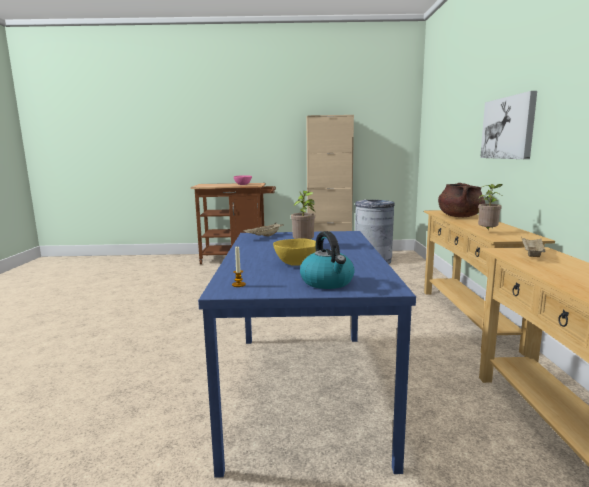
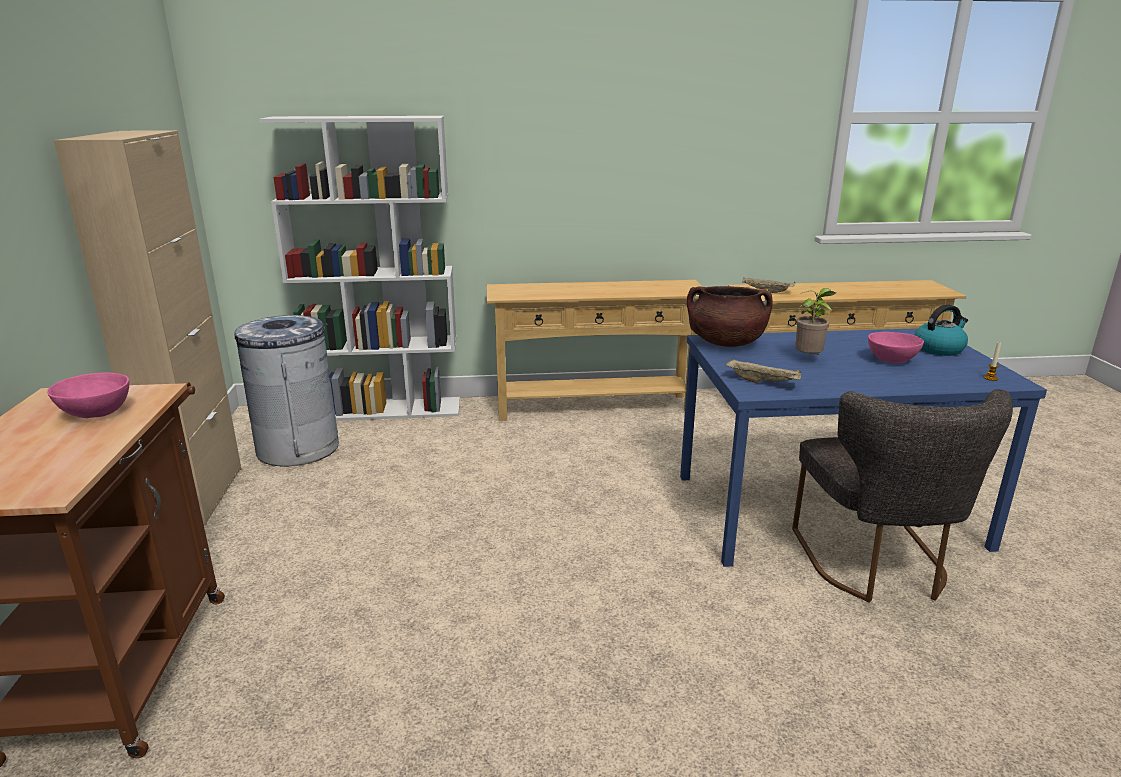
camera: 95 degrees left, 10 degrees up
yellow bowl [273,239,316,266] -> pink bowl [868,332,924,363]
brown cooking pot [438,183,485,217] -> brown cooking pot moved to [687,286,773,347]
potted plant [478,184,502,230] -> none
picture [480,91,537,159] -> none
none -> white bookcase [259,116,460,421]
none -> grey chair [792,389,1013,603]

